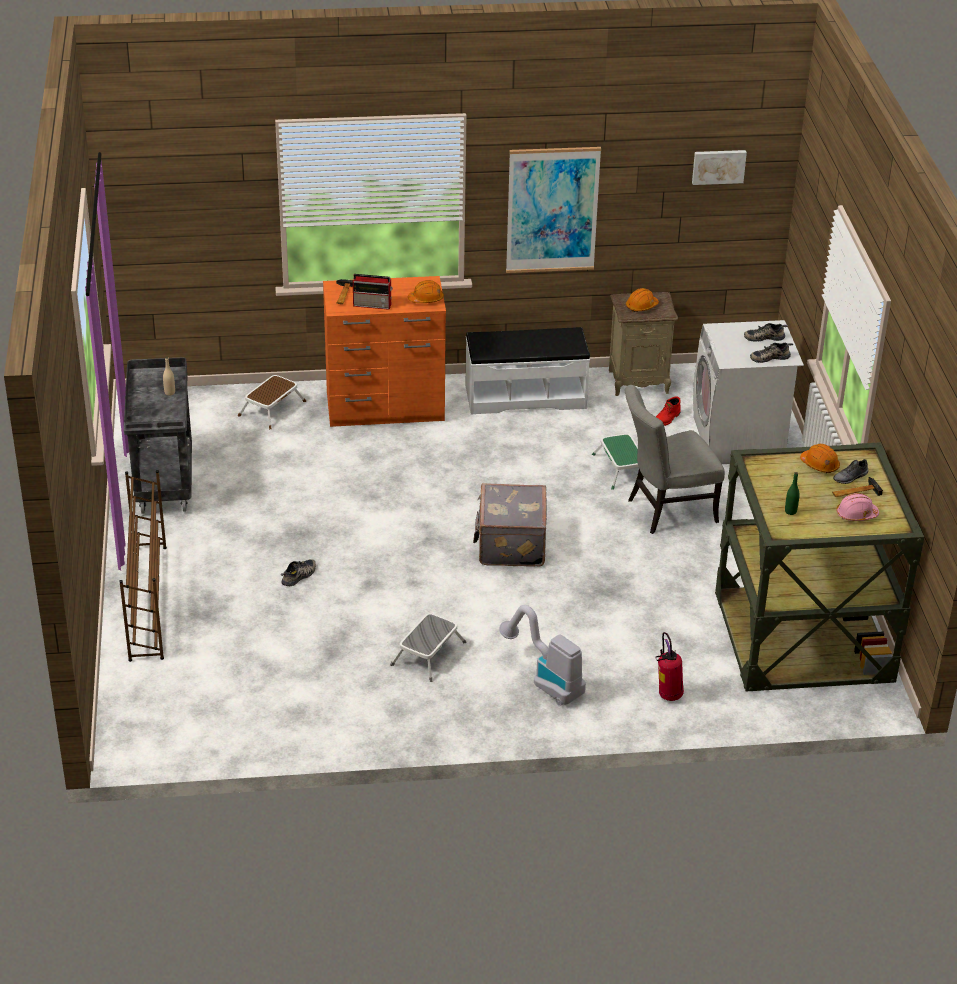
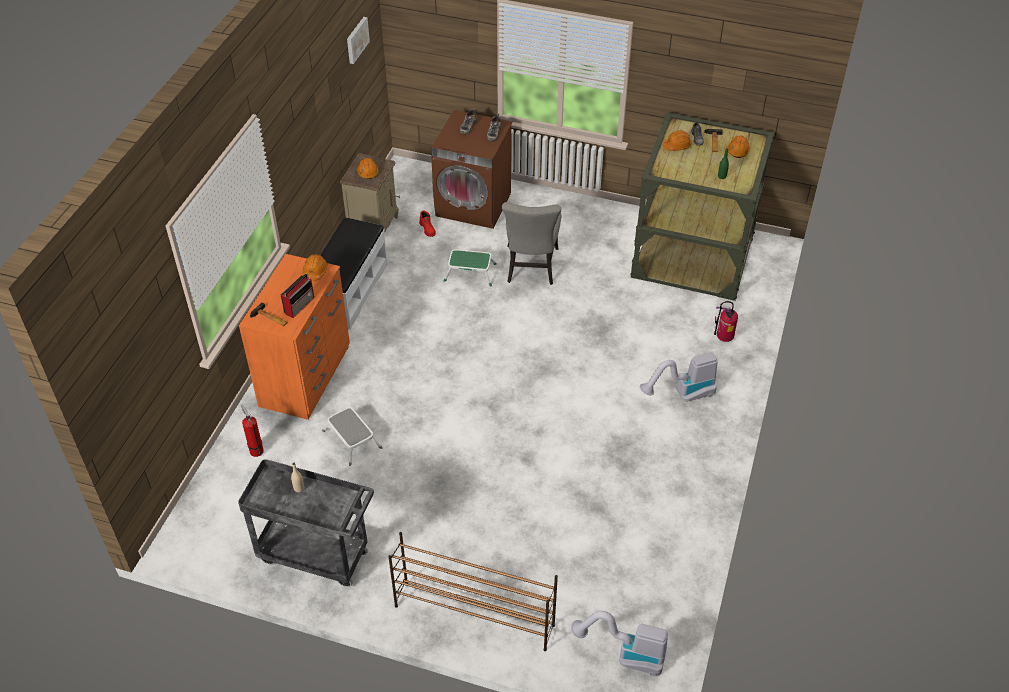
camera: 65 degrees left, 10 degrees up
brown step ladder [238,375,306,429] -> fire extinguisher [241,404,264,457]
shoe [281,559,316,586] -> none
grey step ladder [390,613,467,682] -> grey step ladder moved to [322,407,383,466]
grey suitcase [473,483,547,567] -> none
picture [506,147,601,273] -> none
white washing machine [693,320,804,464] -> brown washing machine [432,110,513,229]
pink hard hat [836,493,879,521] -> orange hard hat [727,135,750,158]
none -> vacuum cleaner [571,611,668,676]

